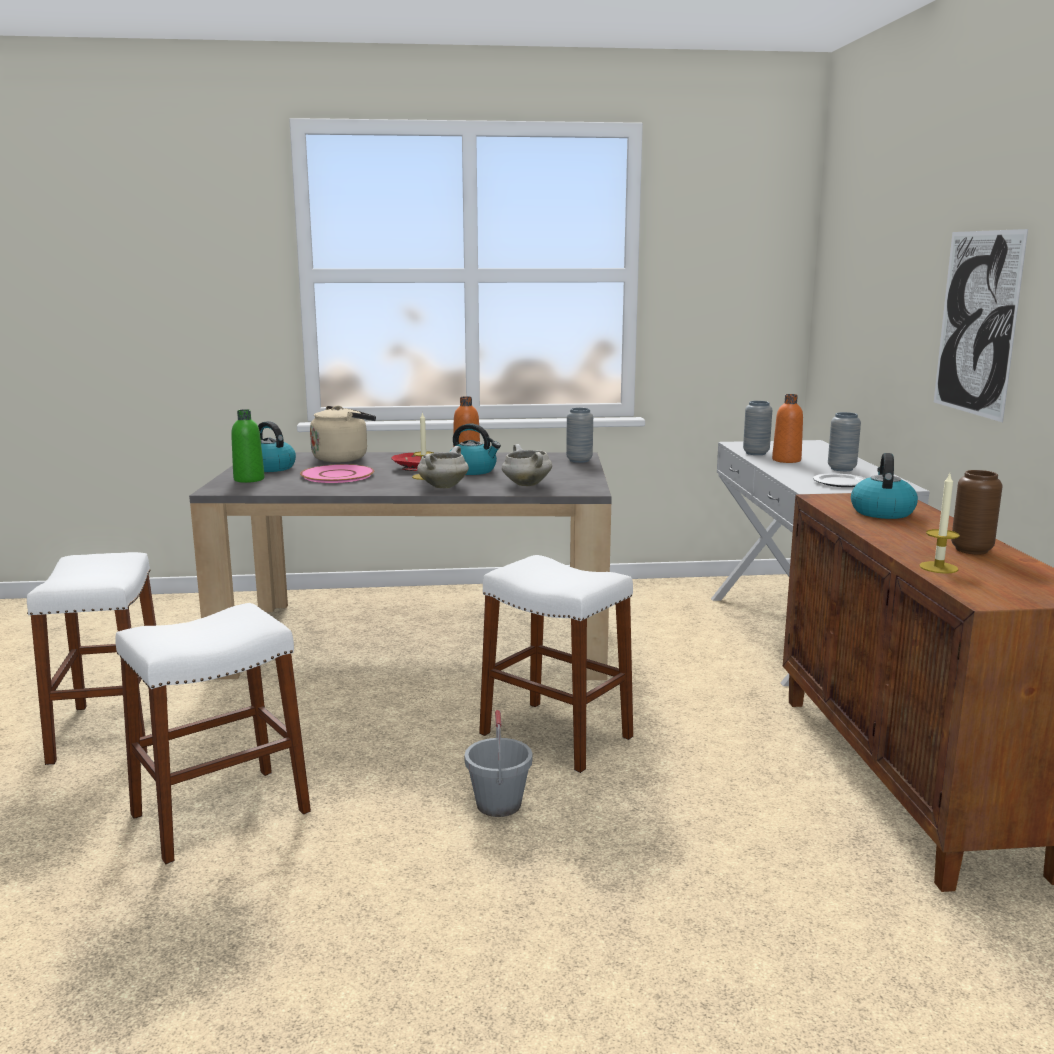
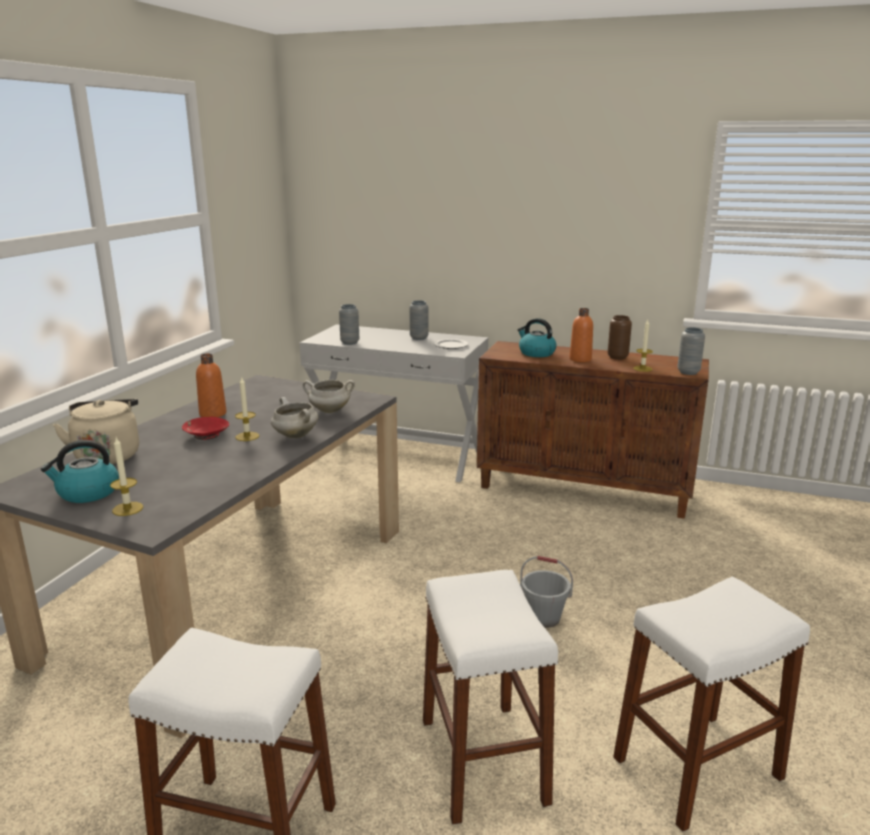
camera: 65 degrees left, 5 degrees up
green bottle [231,409,265,483] -> candle [110,437,143,516]
pink plate [300,464,374,483] -> none
kettle [450,424,501,475] -> none
white stool [479,555,633,773] -> white stool moved to [613,577,810,832]
grey vase [566,408,593,463] -> grey vase moved to [677,327,705,375]
orange bottle [772,394,803,463] -> orange bottle moved to [569,308,593,362]
picture [934,229,1028,422] -> none

